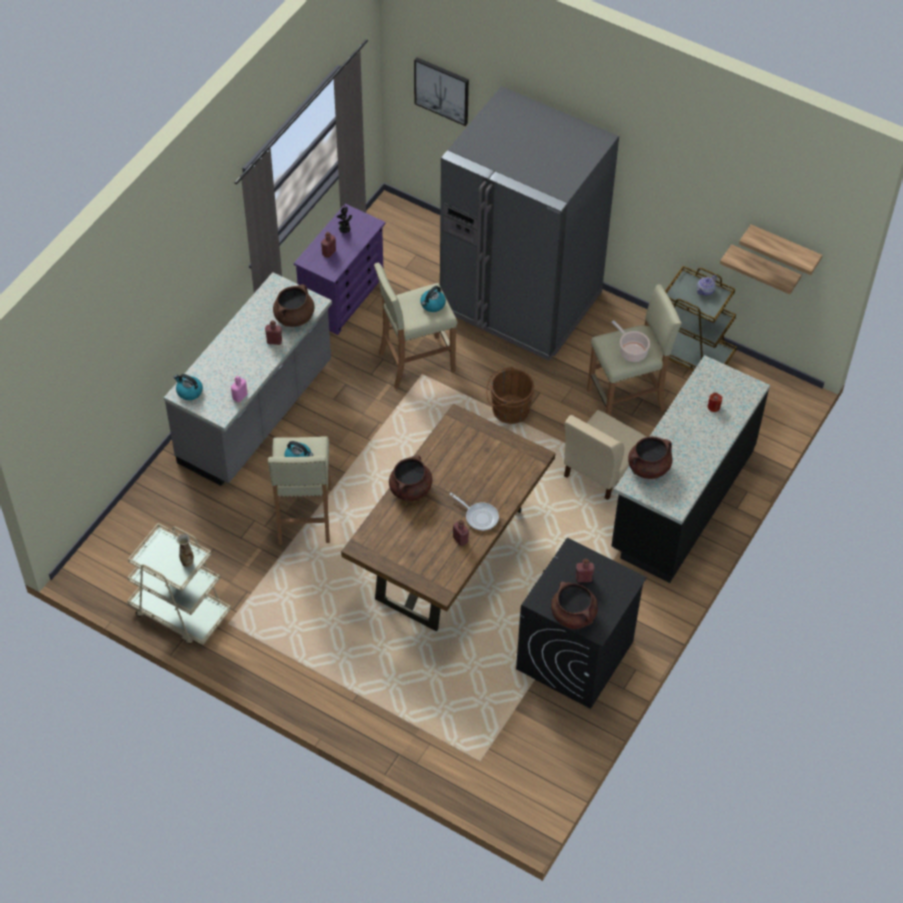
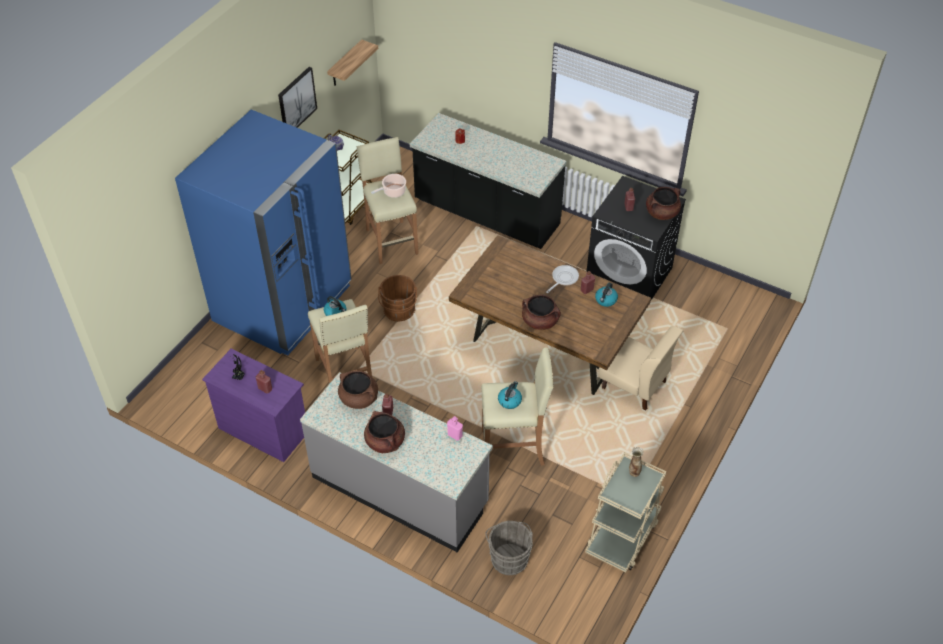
camera: 90 degrees left, 5 degrees down
kettle [174,374,203,400] -> kettle moved to [595,283,618,307]
picture [414,57,469,126] -> picture moved to [278,67,317,128]
grey fridge [440,86,619,361] -> blue fridge [175,110,352,356]
beige chair [564,410,646,500] -> beige chair moved to [598,326,683,411]
brown cooking pot [628,436,672,479] -> brown cooking pot moved to [364,411,405,453]
shelf [720,244,802,295] -> none
none -> grey bucket [485,521,533,575]

